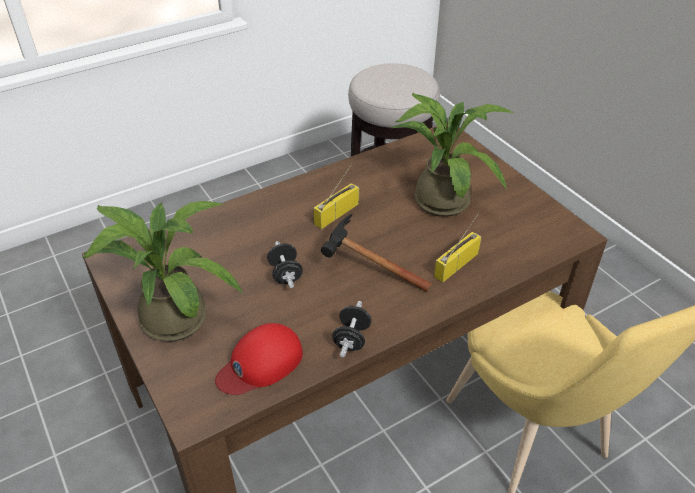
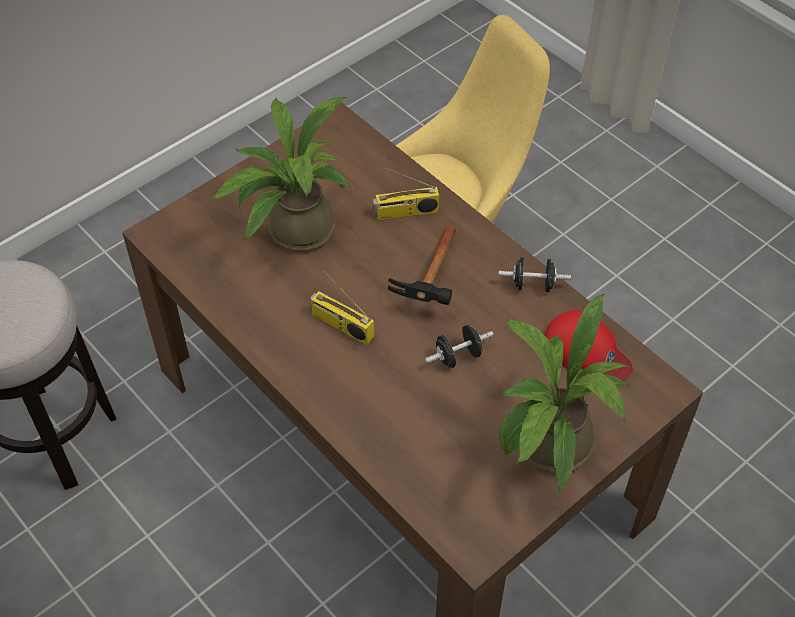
camera: 100 degrees left, 10 degrees up
radio [434,213,481,283] -> radio turned 45 degrees counterclockwise [373,168,439,221]

